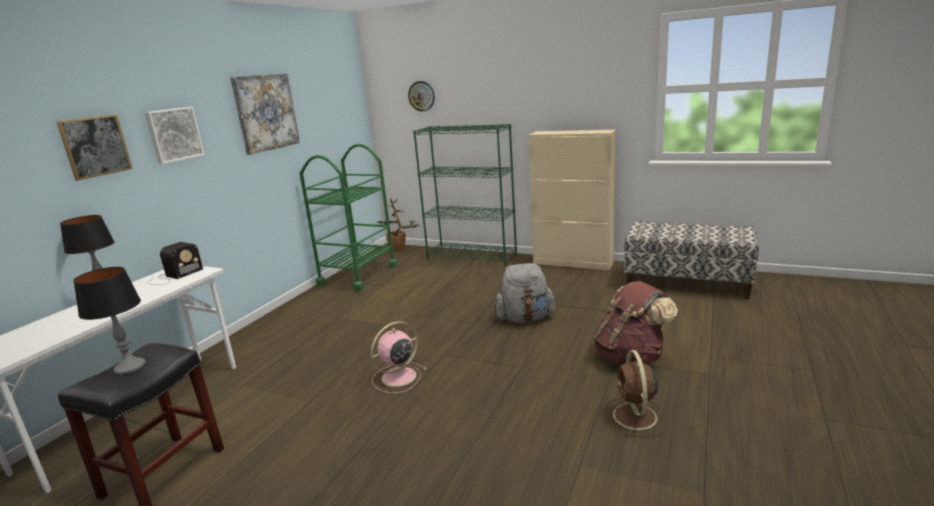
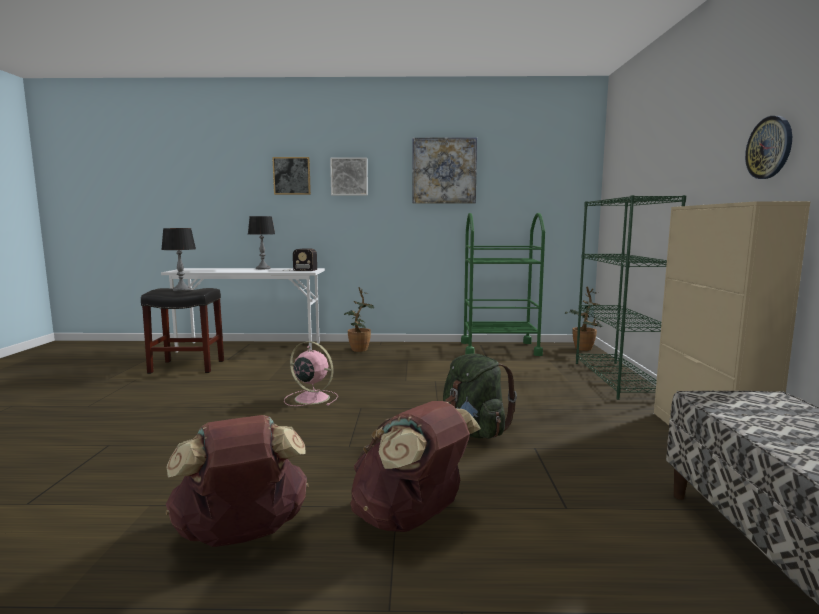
camera: 65 degrees right, 10 degrees down
wall clock [408,81,435,111] -> wall clock moved to [745,116,792,179]
grey backpack [495,263,556,323] -> green backpack [443,353,517,439]
brown fan [604,350,670,437] -> brown backpack [166,415,309,547]
none -> potted plant [344,287,374,352]

